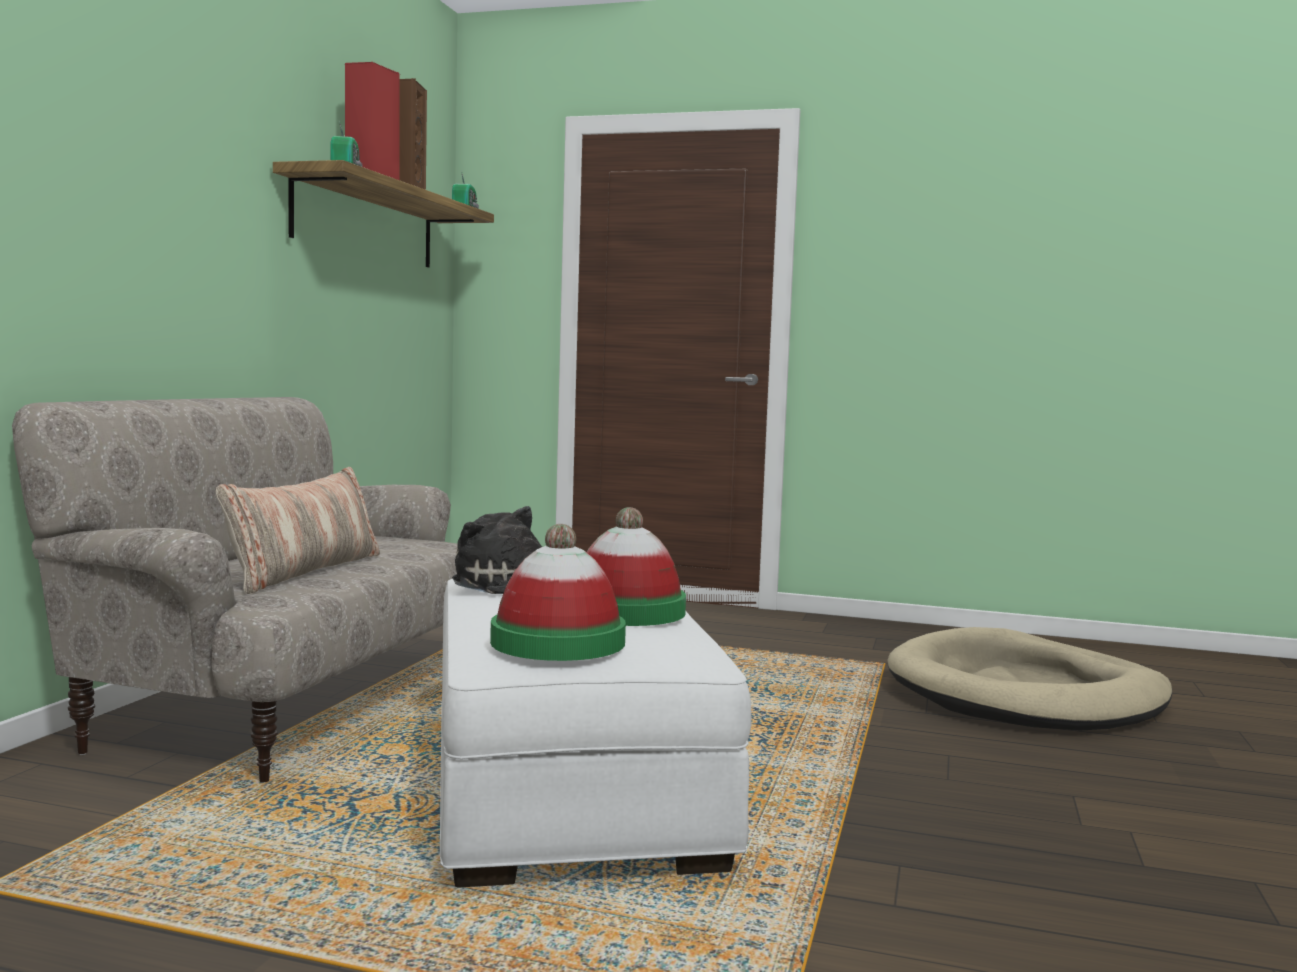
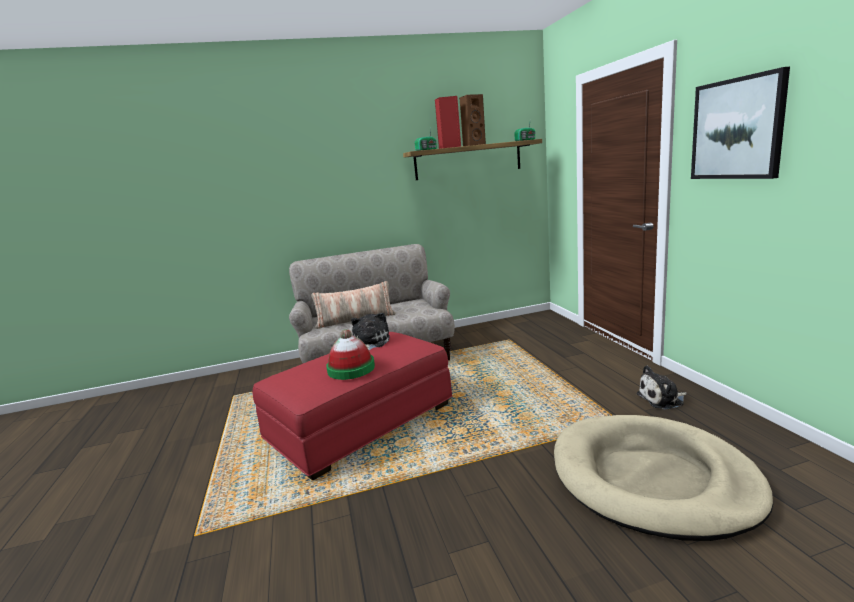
camera: 60 degrees right, 10 degrees up
white ottoman [440,579,752,887] -> red ottoman [252,332,452,480]
hat [490,524,626,661] -> none
none -> plush toy [636,365,687,410]
none -> picture [691,67,790,179]

